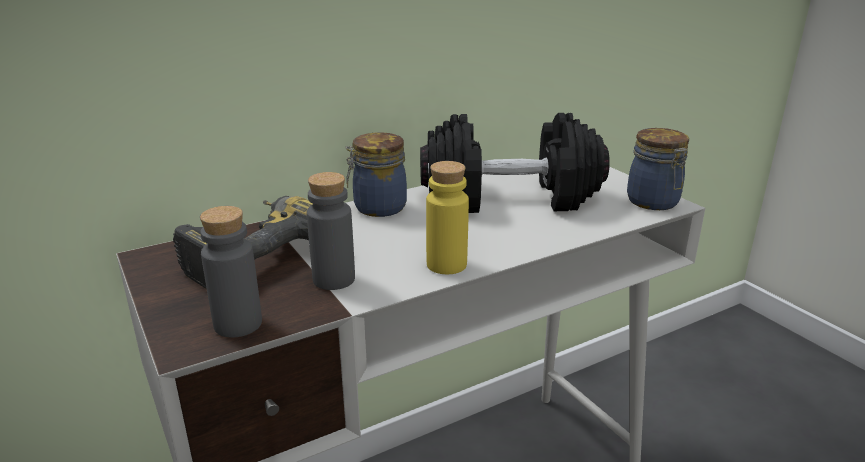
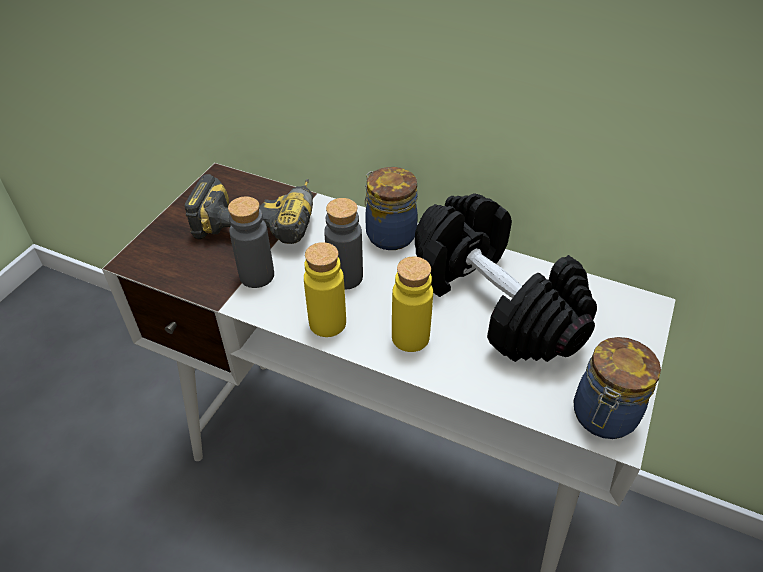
camera: 55 degrees right, 20 degrees up
grey bottle [200,206,262,337] -> grey bottle moved to [324,198,363,290]
none -> yellow bottle [392,257,433,352]

